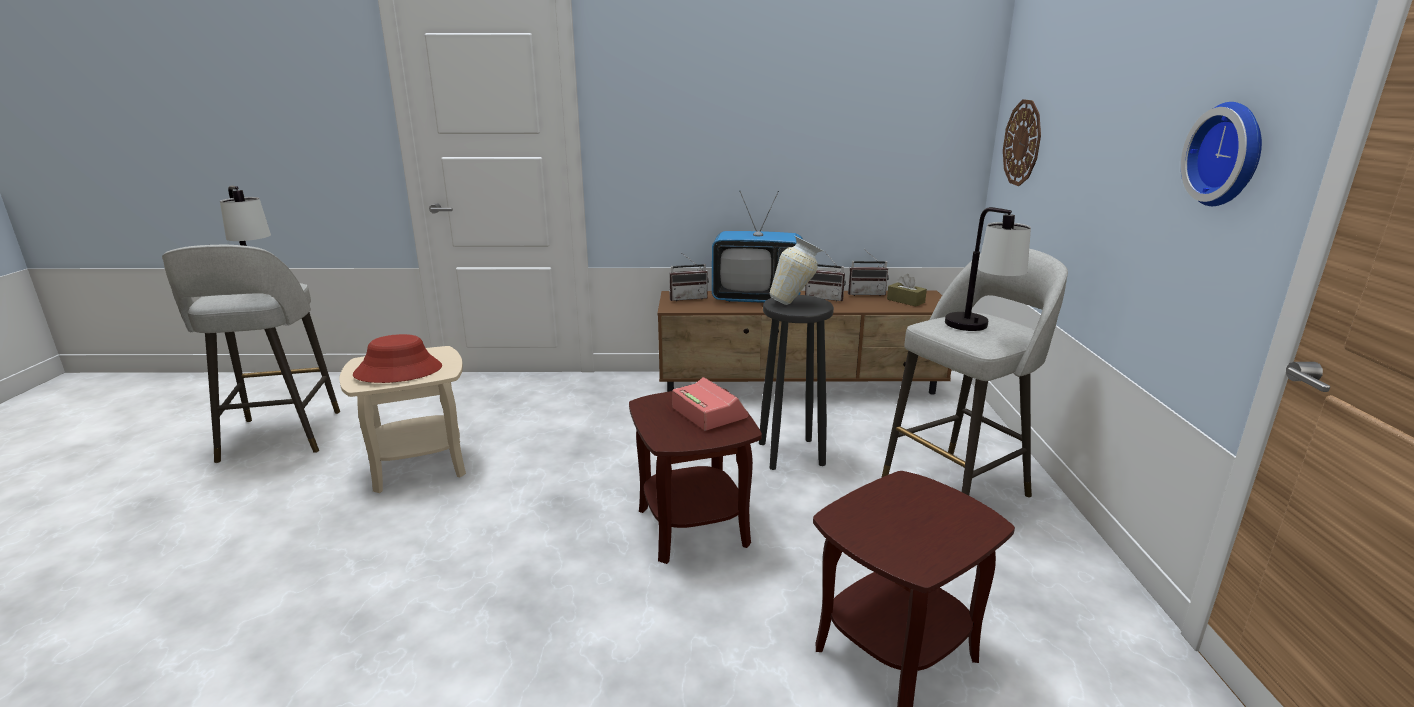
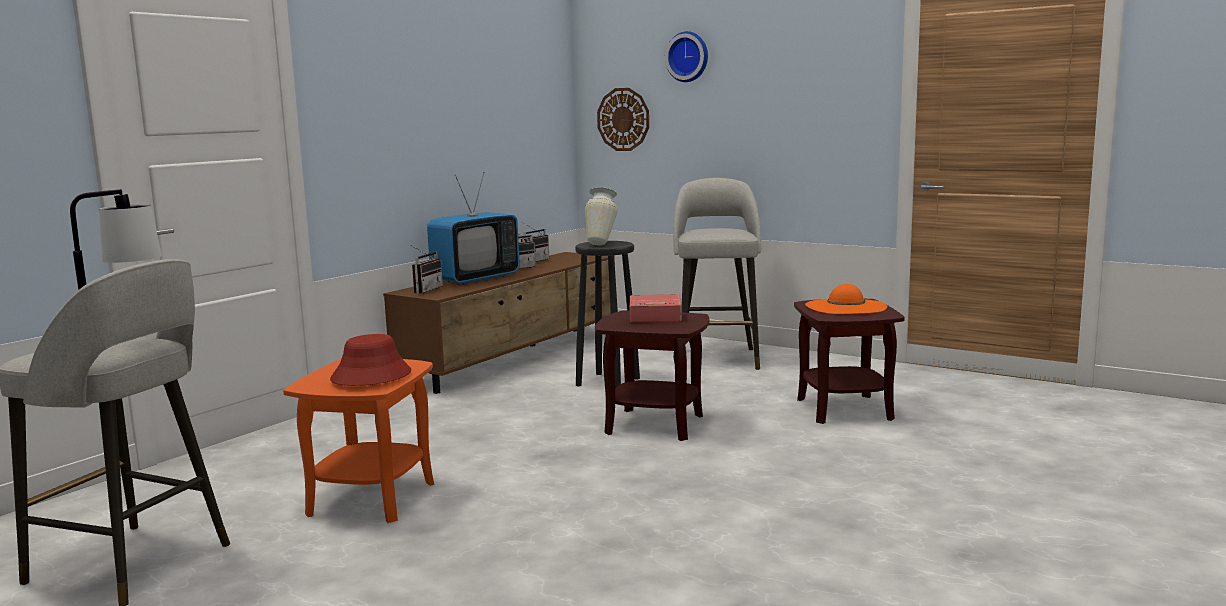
camera: 55 degrees left, 10 degrees down
beige side table [340,346,466,493] -> orange side table [283,359,434,523]
brown tissue box [887,274,927,306] -> none
table lamp [945,207,1031,331] -> none
wall clock [1181,102,1262,206] -> wall clock moved to [665,31,708,82]
none -> orange hat [805,284,887,314]

